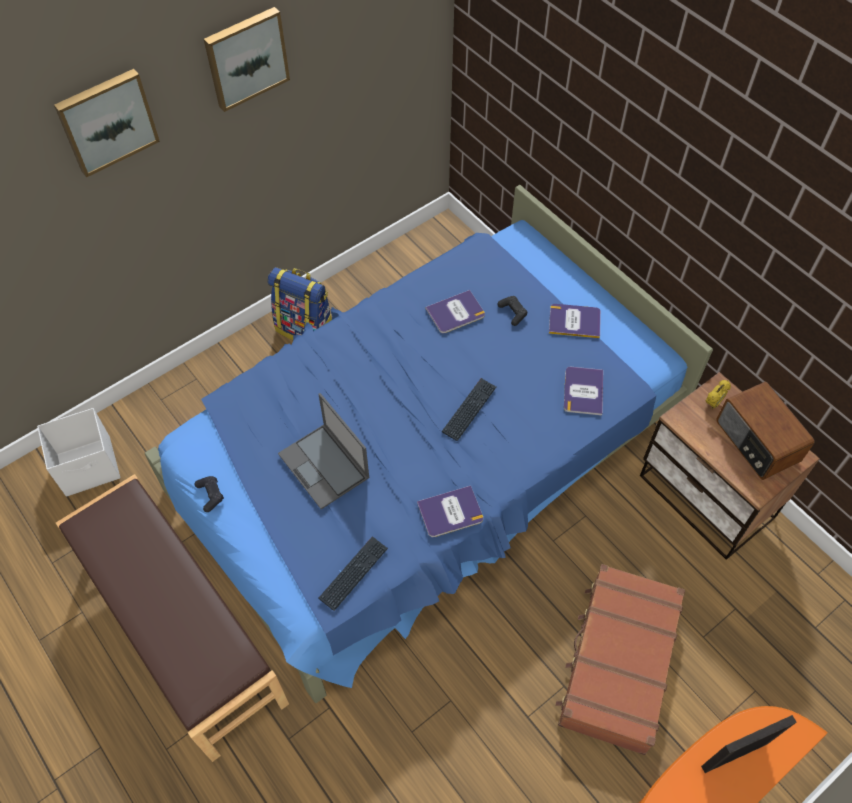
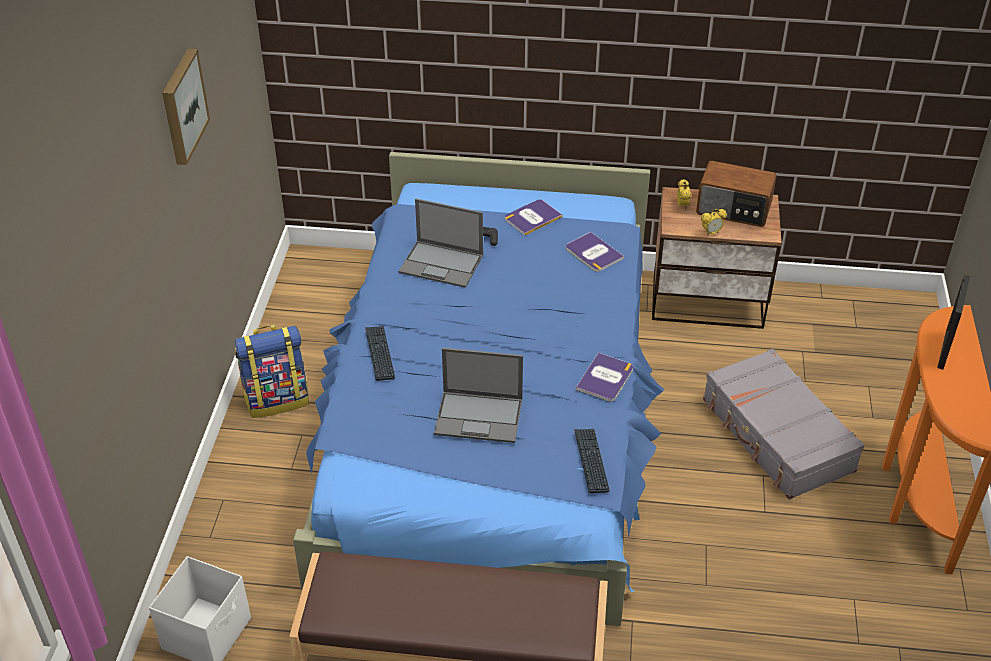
camera: 45 degrees left, 15 degrees down
picture [54,69,160,178] -> none
black game controller [195,476,224,512] -> none
book [426,290,485,333] -> laptop [399,199,483,288]
keyboard [442,378,496,441] -> keyboard moved to [365,326,395,381]
brown suitcase [555,564,685,755] -> grey suitcase [703,349,865,500]
none -> alarm clock [701,209,727,236]

